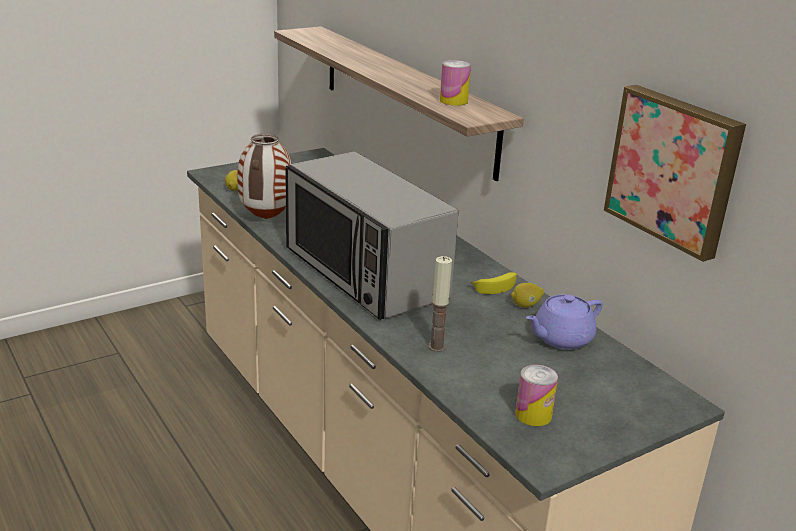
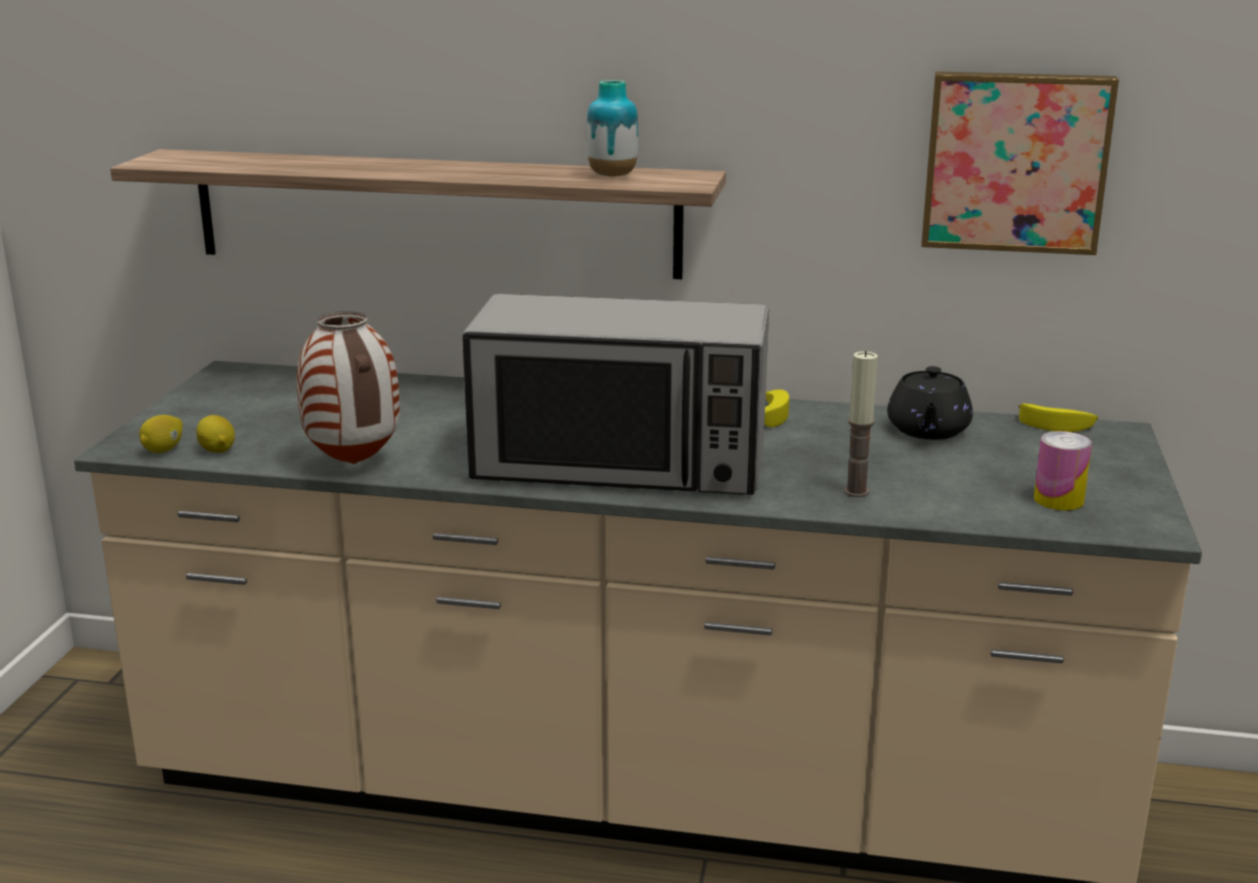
camera: 45 degrees left, 5 degrees down
can [440,60,471,106] -> vase [587,80,638,177]
lemon [511,283,544,307] -> lemon moved to [139,415,183,453]
purple teapot [526,294,603,350] -> black teapot [887,366,973,440]
none -> banana [1018,403,1098,432]

